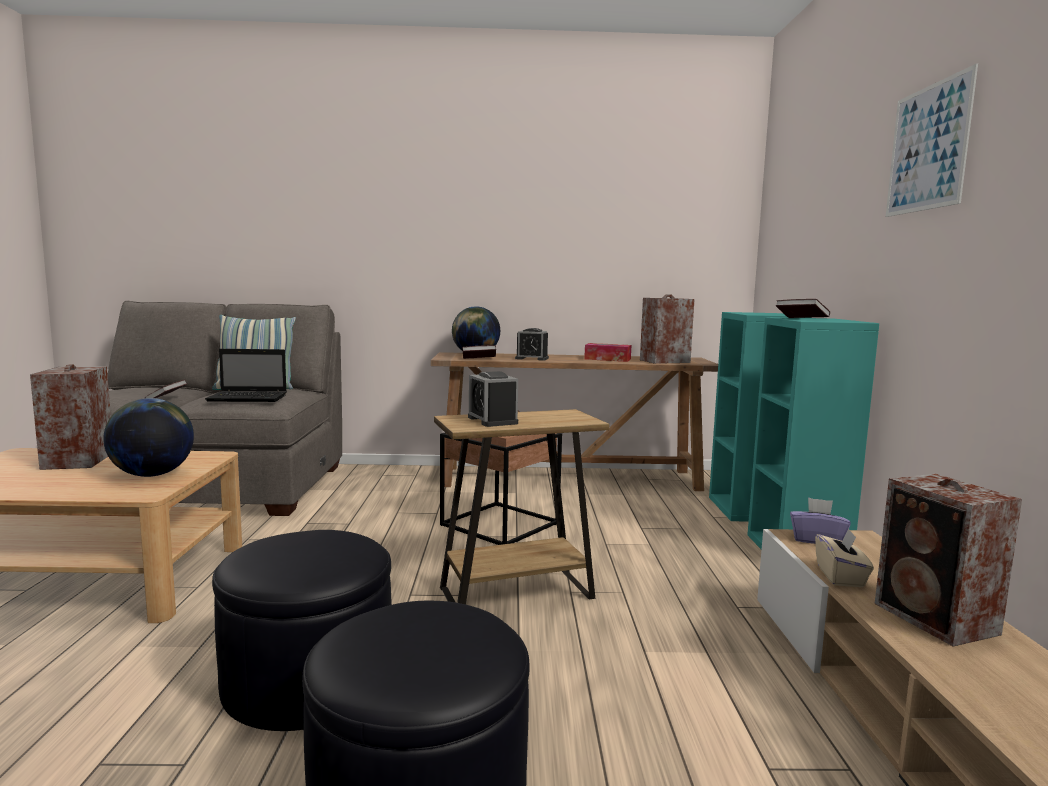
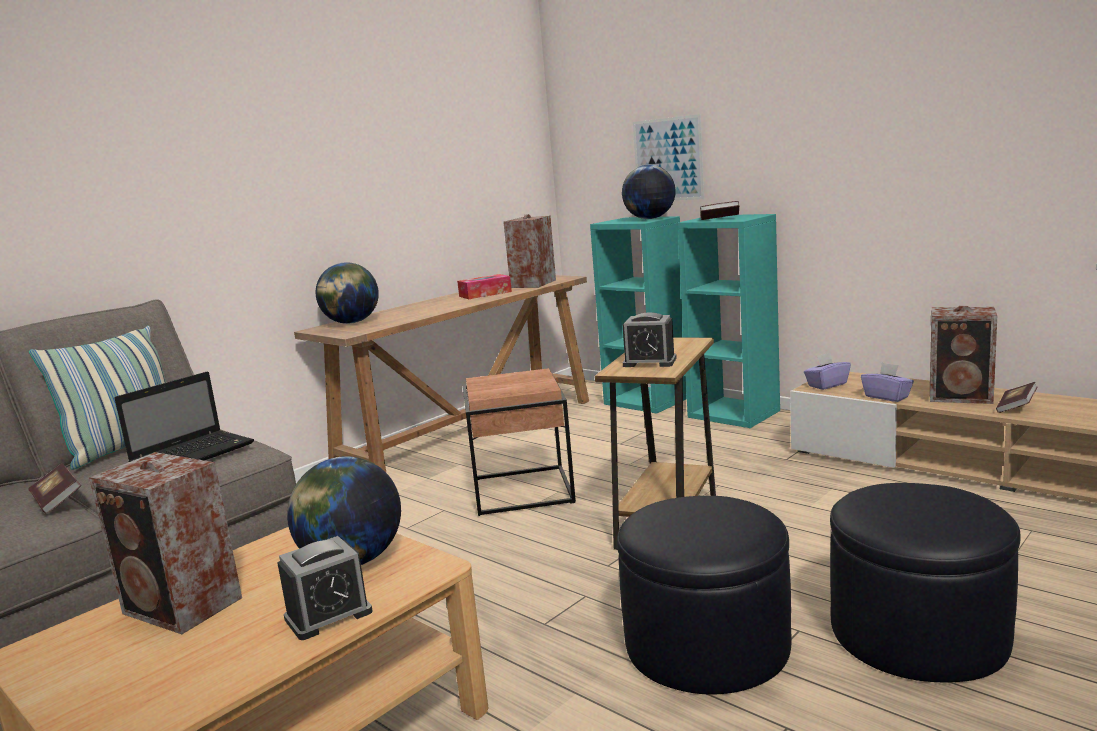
camera: 45 degrees left, 5 degrees up
book [462,345,496,359] -> book moved to [996,382,1037,413]
alarm clock [515,328,549,361] -> alarm clock moved to [277,536,373,640]
beige tissue box [815,529,874,587] -> purple tissue box [861,363,914,402]
picture [886,63,978,217] -> picture moved to [633,114,704,200]
none -> globe [622,165,676,219]

